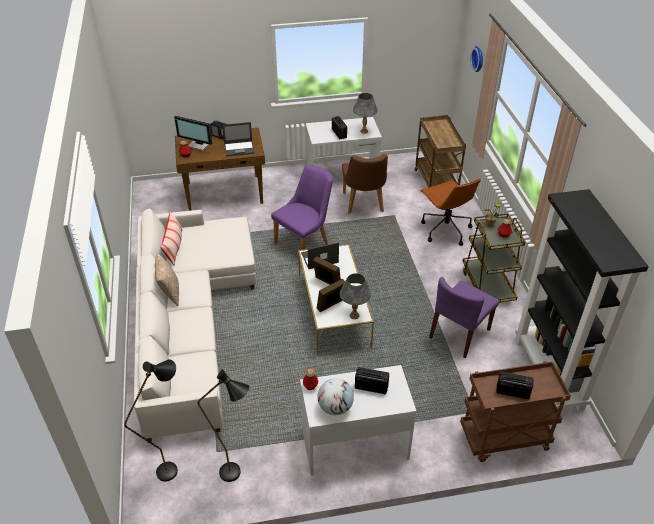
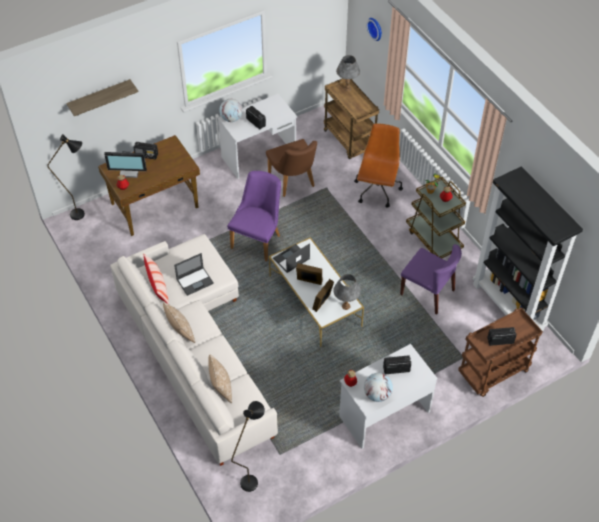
camera: 20 degrees left, 10 degrees up
black floor lamp [198,369,250,482] -> black floor lamp moved to [47,134,85,220]
laptop [222,122,255,157] -> laptop moved to [174,253,214,296]
grey table lamp [353,93,378,134] -> grey table lamp moved to [336,55,360,92]
brown office chair [420,178,481,246] -> brown office chair turned 120 degrees counterclockwise [354,123,403,208]
purple chair [429,277,499,358] -> purple chair turned 75 degrees counterclockwise [400,244,462,315]
none -> shelf [66,79,139,116]
none -> pillow [208,355,232,403]
none -> globe [220,99,243,122]

